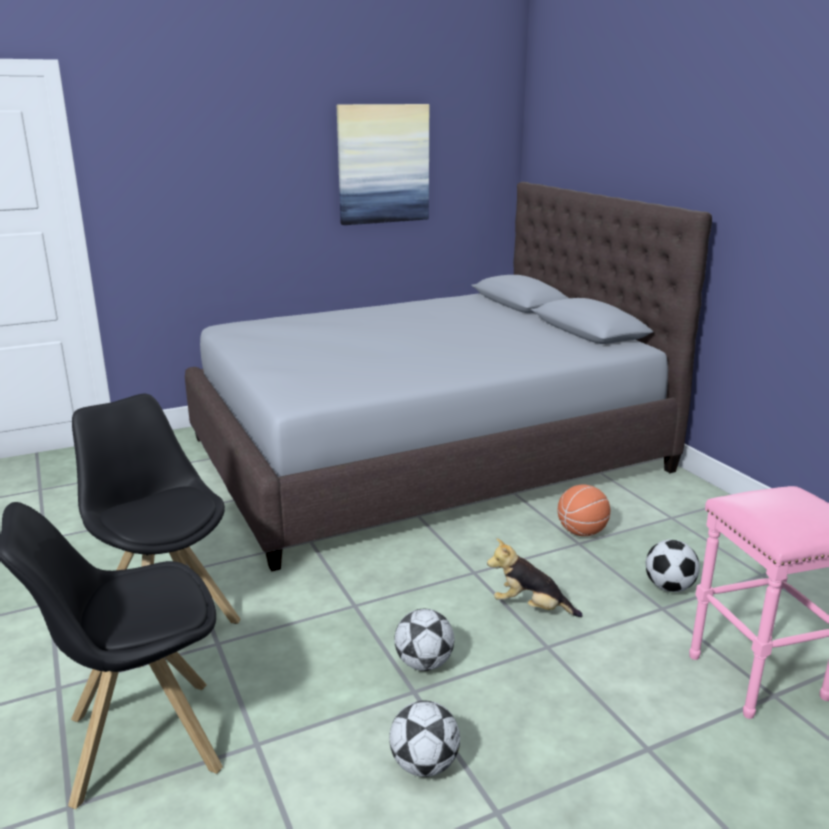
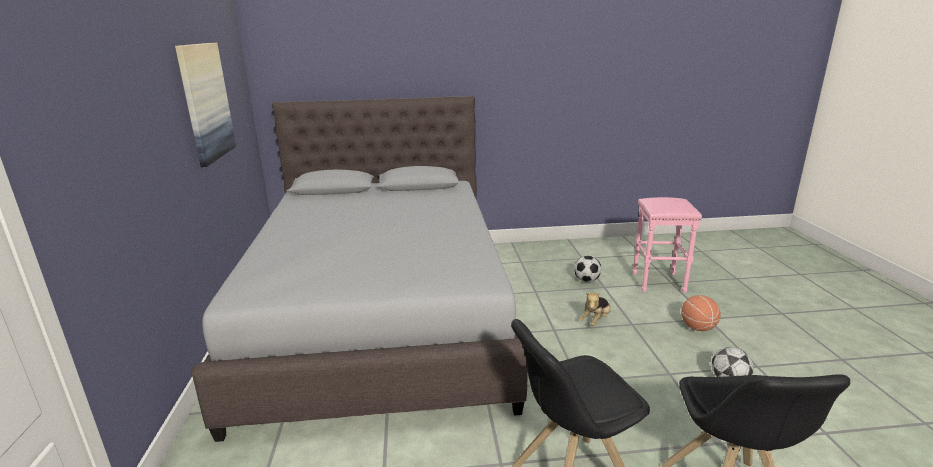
camera: 70 degrees left, 0 degrees up
football [394,609,454,671] -> none
basketball [558,485,610,536] -> basketball moved to [681,295,721,331]

